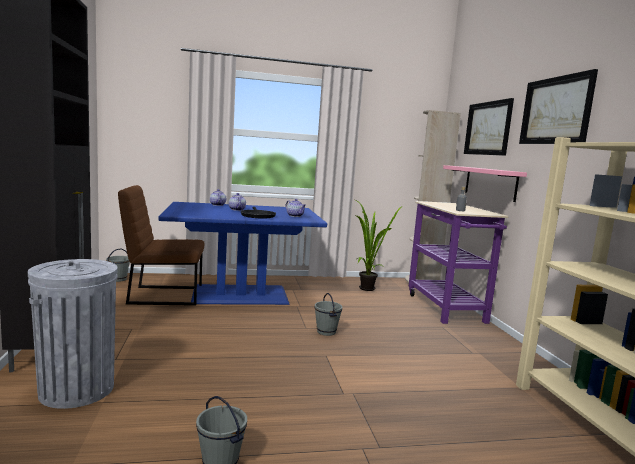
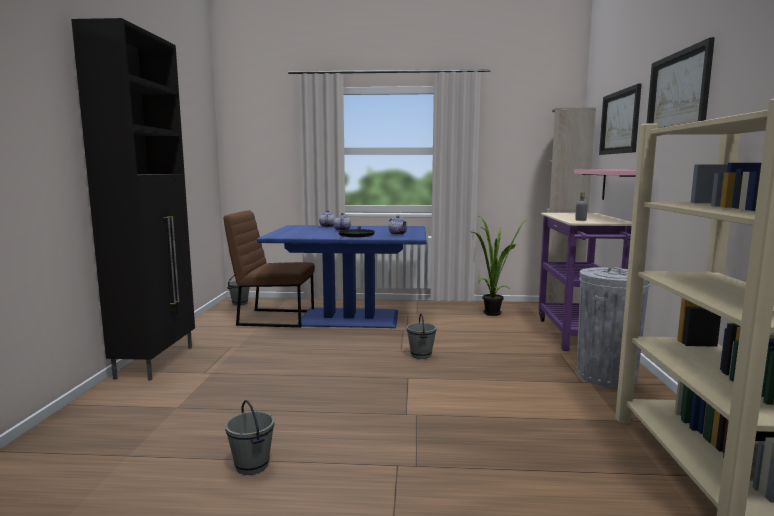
camera: 15 degrees right, 0 degrees up
grey trash can [28,259,118,409] -> grey trash can moved to [577,267,650,388]

